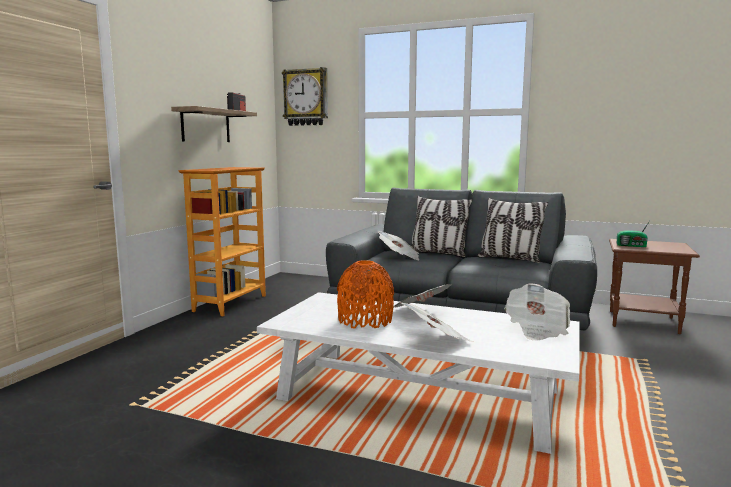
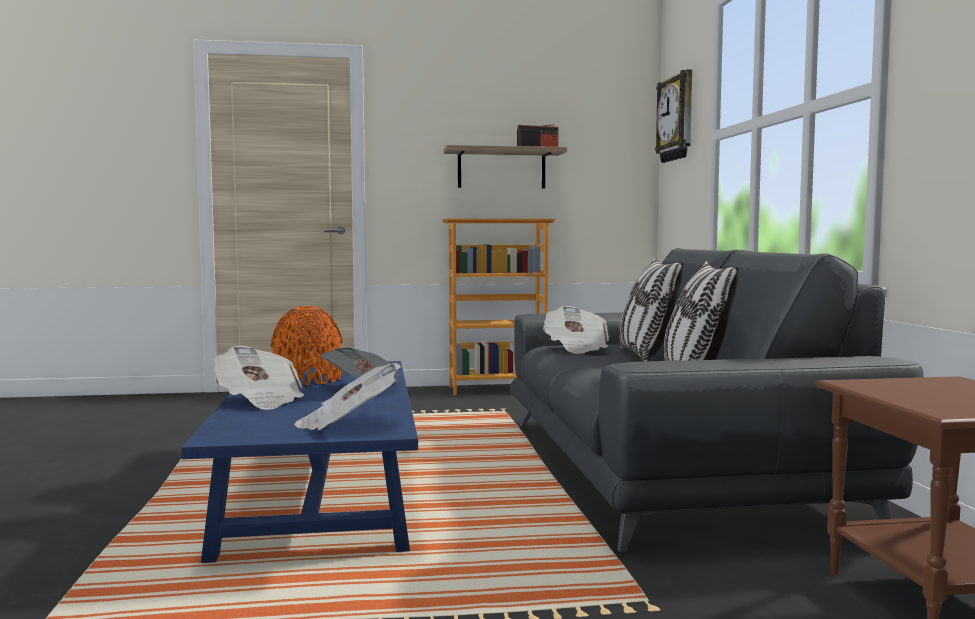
camera: 60 degrees right, 5 degrees down
white coffee table [257,292,579,454] -> blue coffee table [181,361,418,563]
radio [617,219,651,247] -> none

